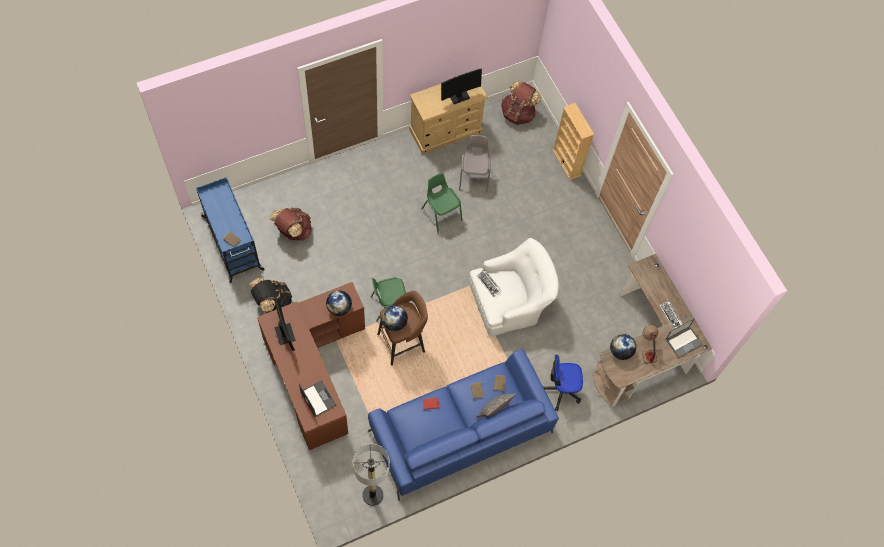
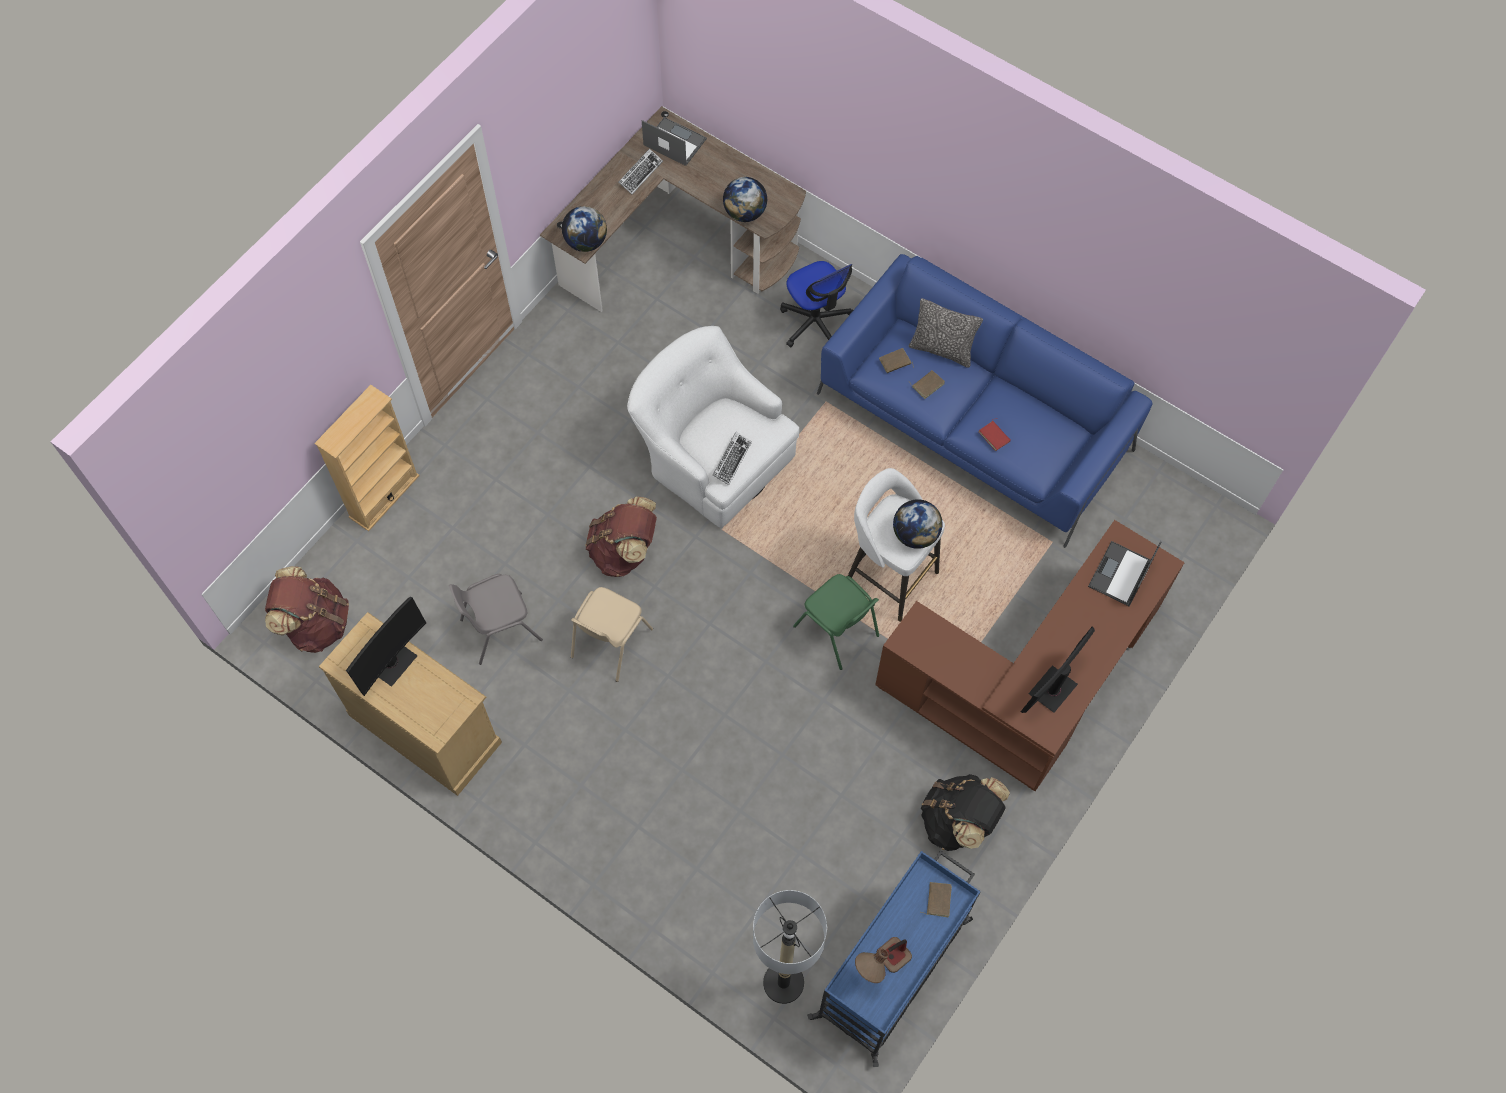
camera: 115 degrees left, 0 degrees up
brown backpack [269,208,312,241] -> brown backpack moved to [585,496,657,577]
globe [326,290,352,316] -> globe moved to [562,206,607,252]
floor lamp [353,444,389,506] -> floor lamp moved to [753,890,827,1004]
brown stool [377,291,428,365] -> white stool [848,468,945,622]
green chair [422,173,463,233] -> beige chair [571,587,653,682]
monitor [441,69,482,104] -> monitor turned 90 degrees clockwise [346,597,426,696]
table lamp [642,325,658,364] -> table lamp moved to [855,937,912,983]

